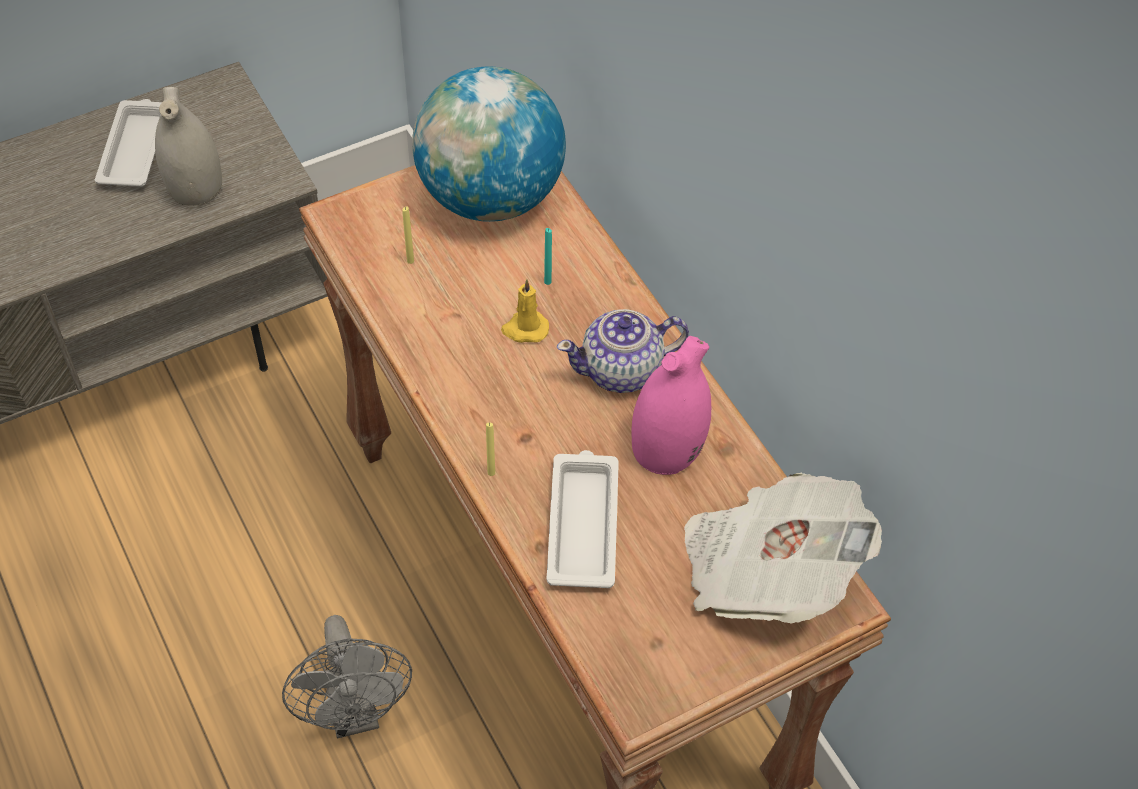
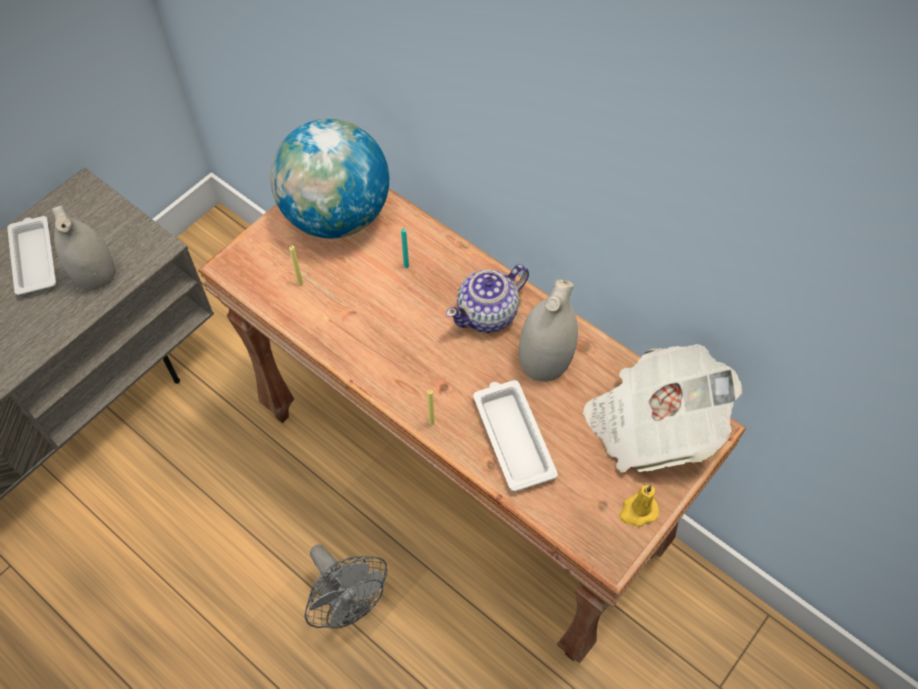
camera: 20 degrees left, 5 degrees up
yellow candle [501,279,549,343] -> yellow candle moved to [619,485,659,527]
pink vase [631,336,711,475] -> white vase [519,279,578,382]

